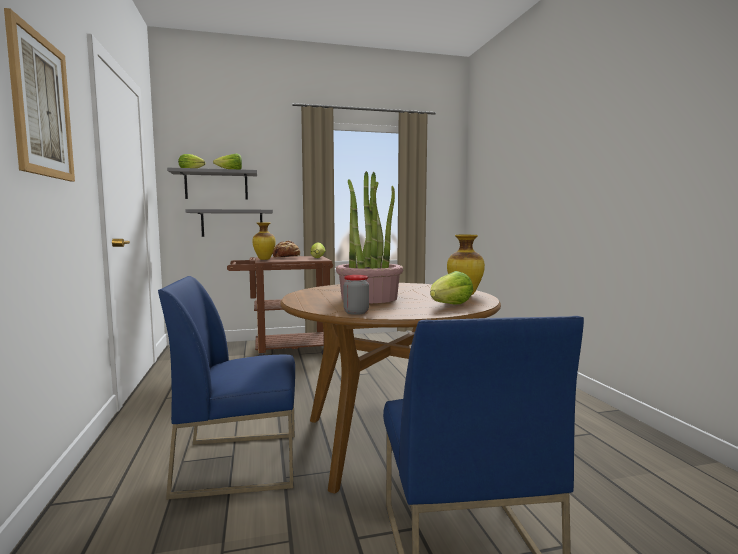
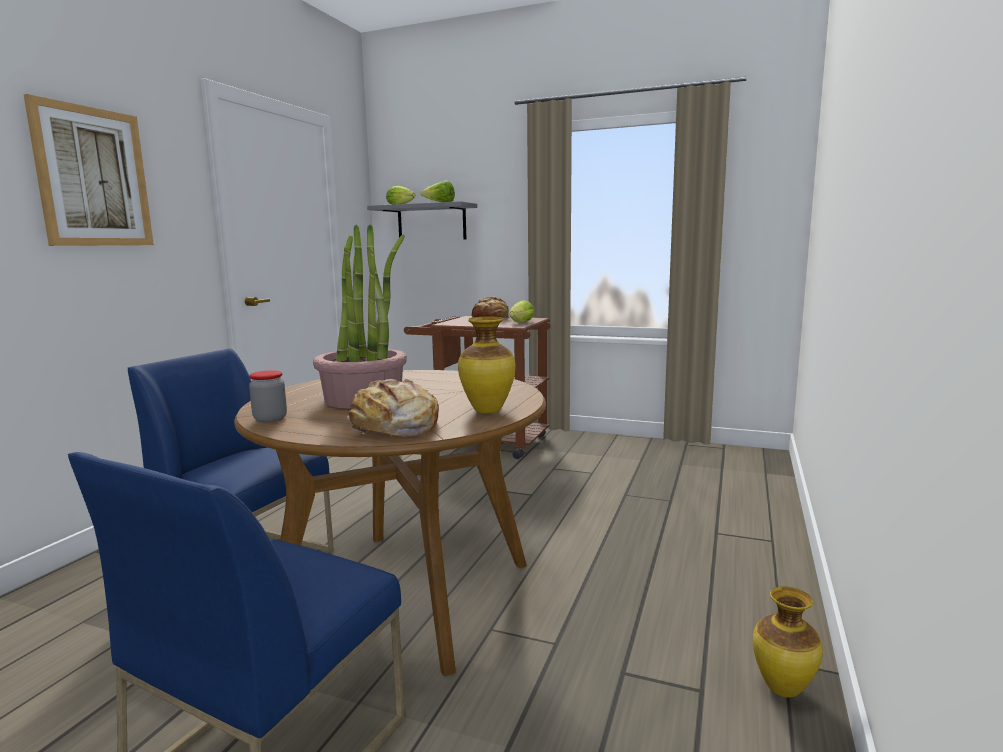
camera: 35 degrees right, 5 degrees up
grey shelf [185,209,273,237] -> none
vase [252,223,276,260] -> vase moved to [753,586,823,698]
lettuce [430,271,473,305] -> bread [346,379,439,437]

